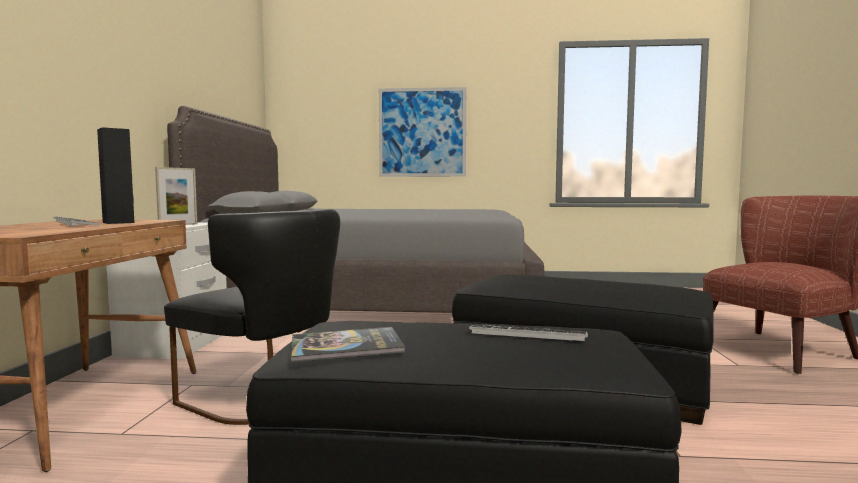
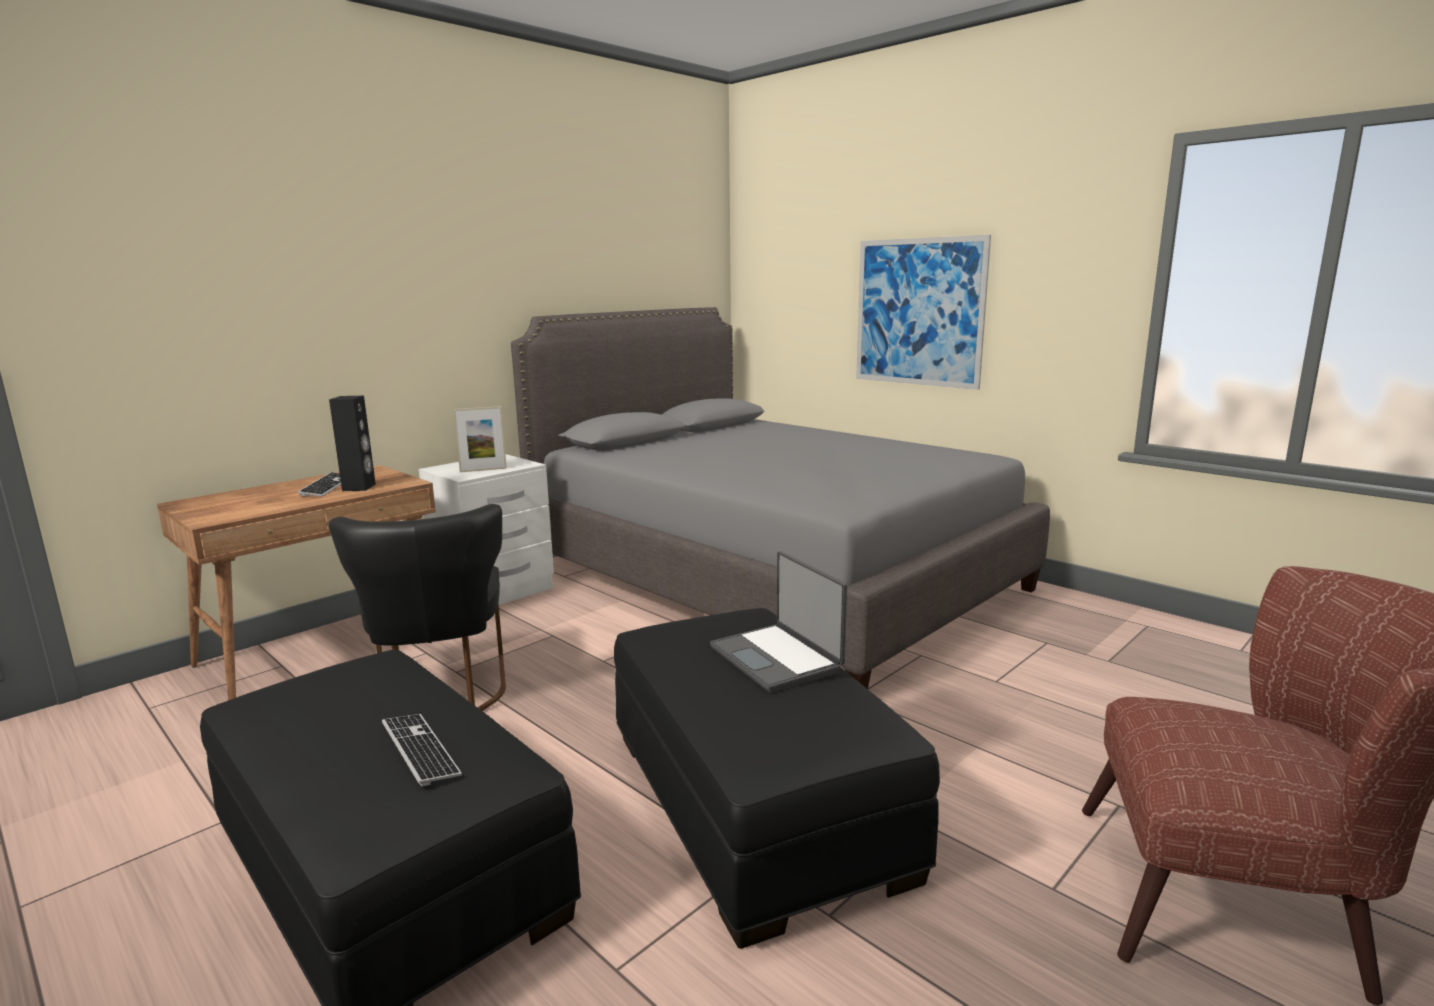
camera: 40 degrees right, 10 degrees up
book [291,327,405,362] -> none
none -> laptop [710,551,847,693]

